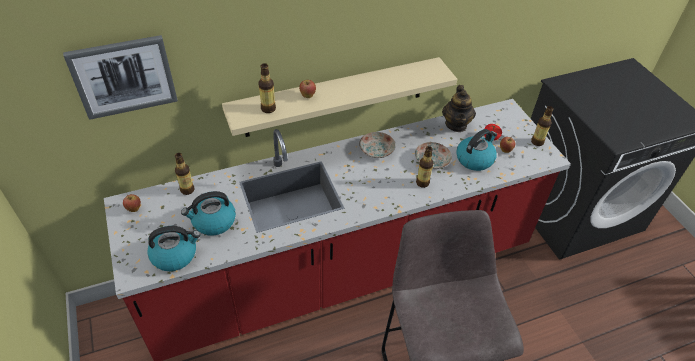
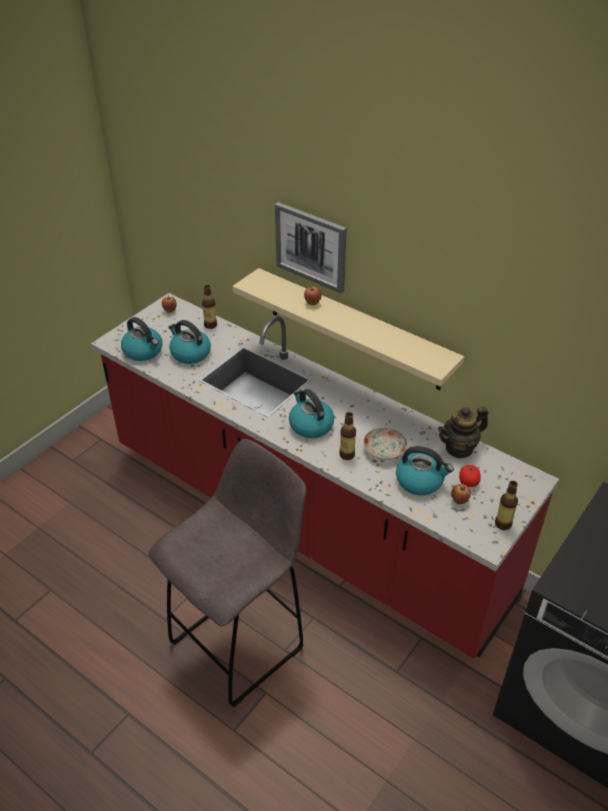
camera: 60 degrees right, 5 degrees down
picture [63,35,178,120] -> picture moved to [275,202,347,293]
bottle [258,63,276,113] -> none
plate [359,132,395,158] -> none
none -> kettle [289,389,334,438]

